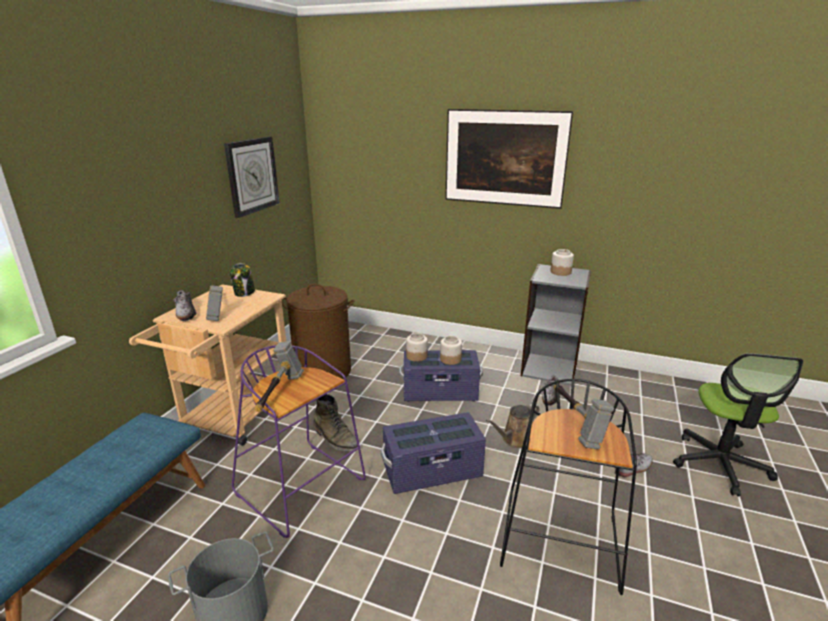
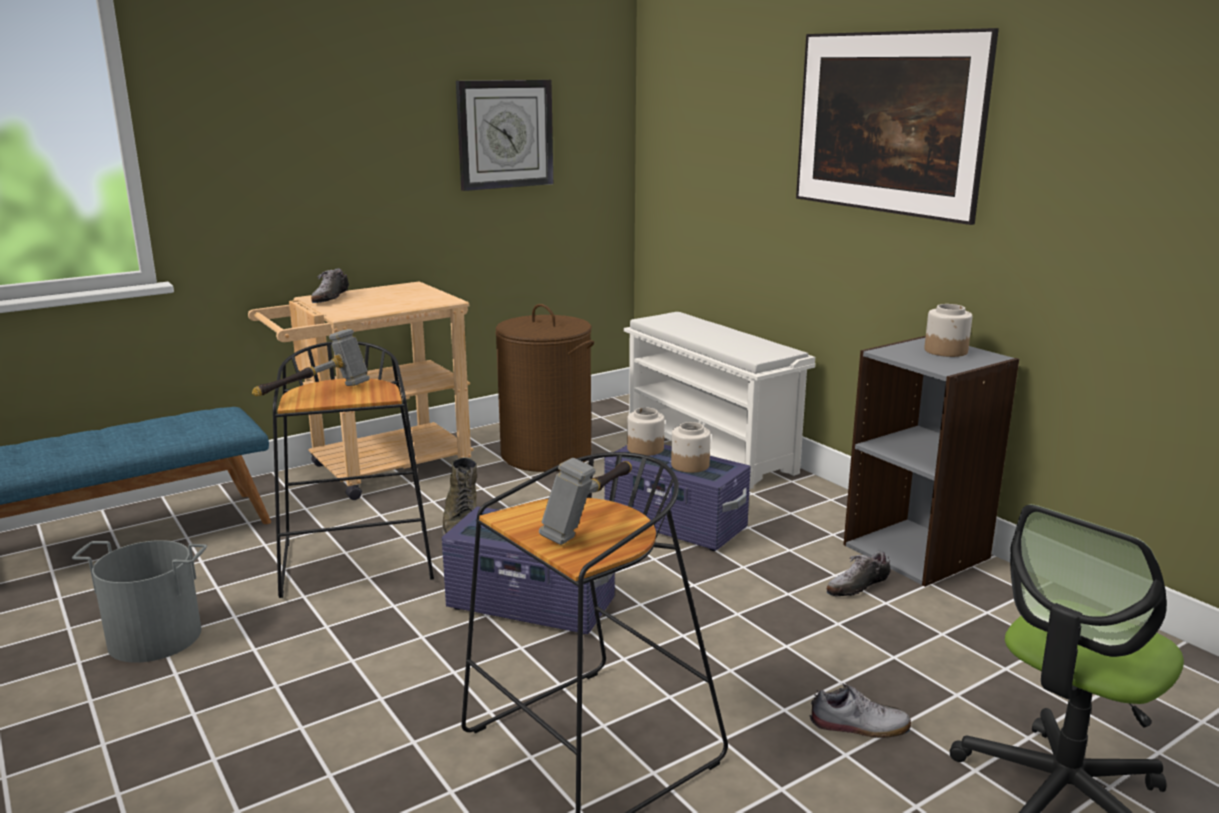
camera: 35 degrees right, 5 degrees down
hammer [206,285,223,321] -> none
jar [230,263,255,297] -> none
purple stool [232,345,366,538] -> black stool [273,341,434,598]
brown watering can [486,403,540,448] -> none
none -> white shoe rack [624,312,815,489]

